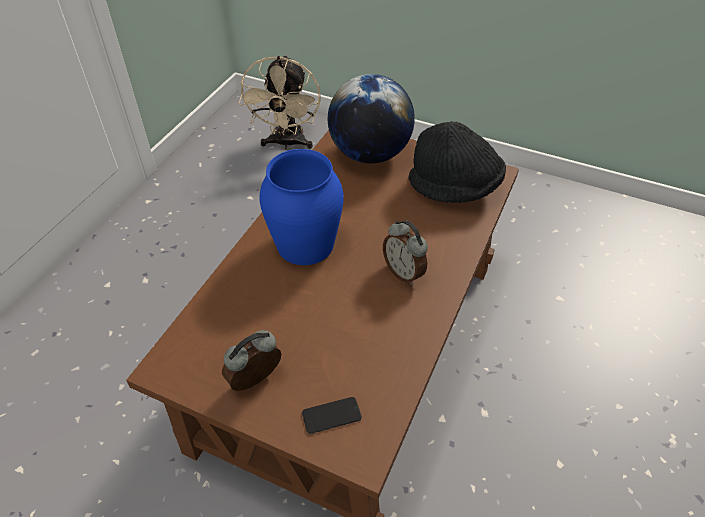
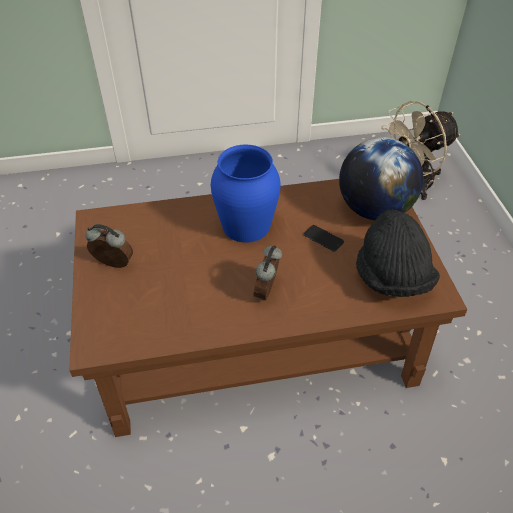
camera: 55 degrees right, 0 degrees up
phone [302,397,362,434] -> phone moved to [304,225,344,252]

